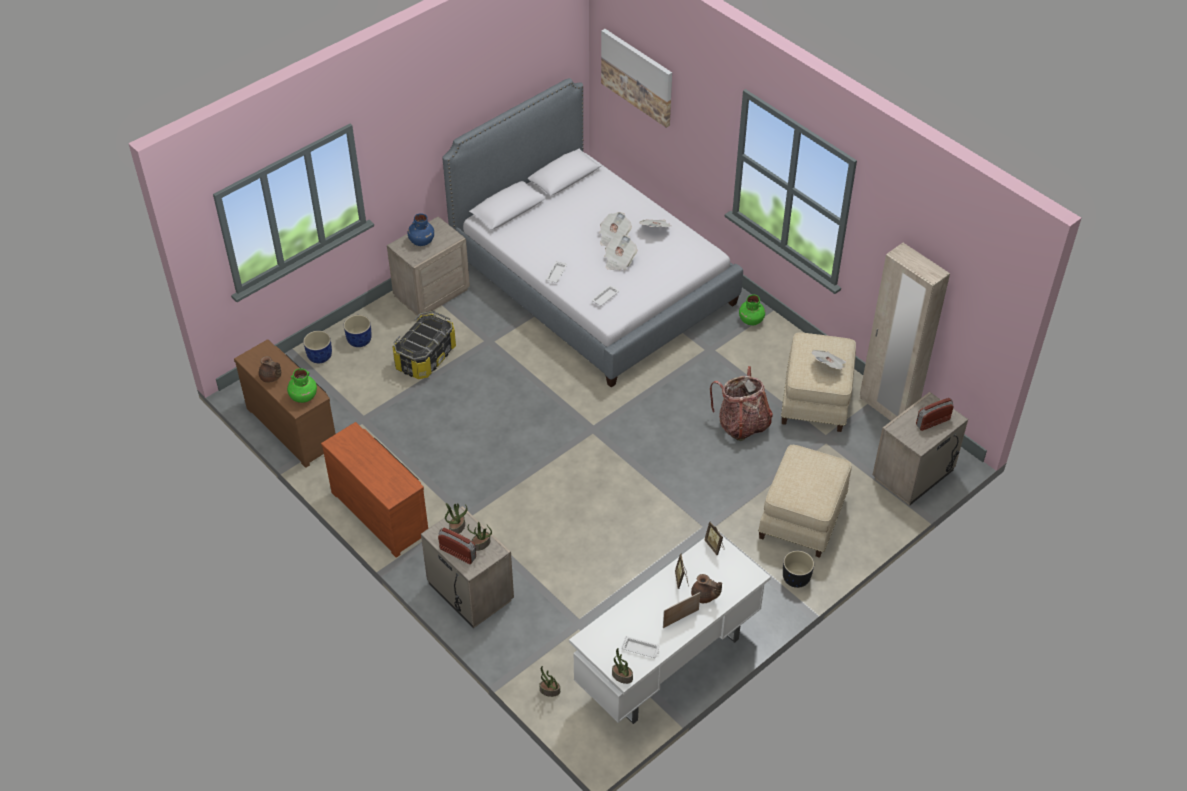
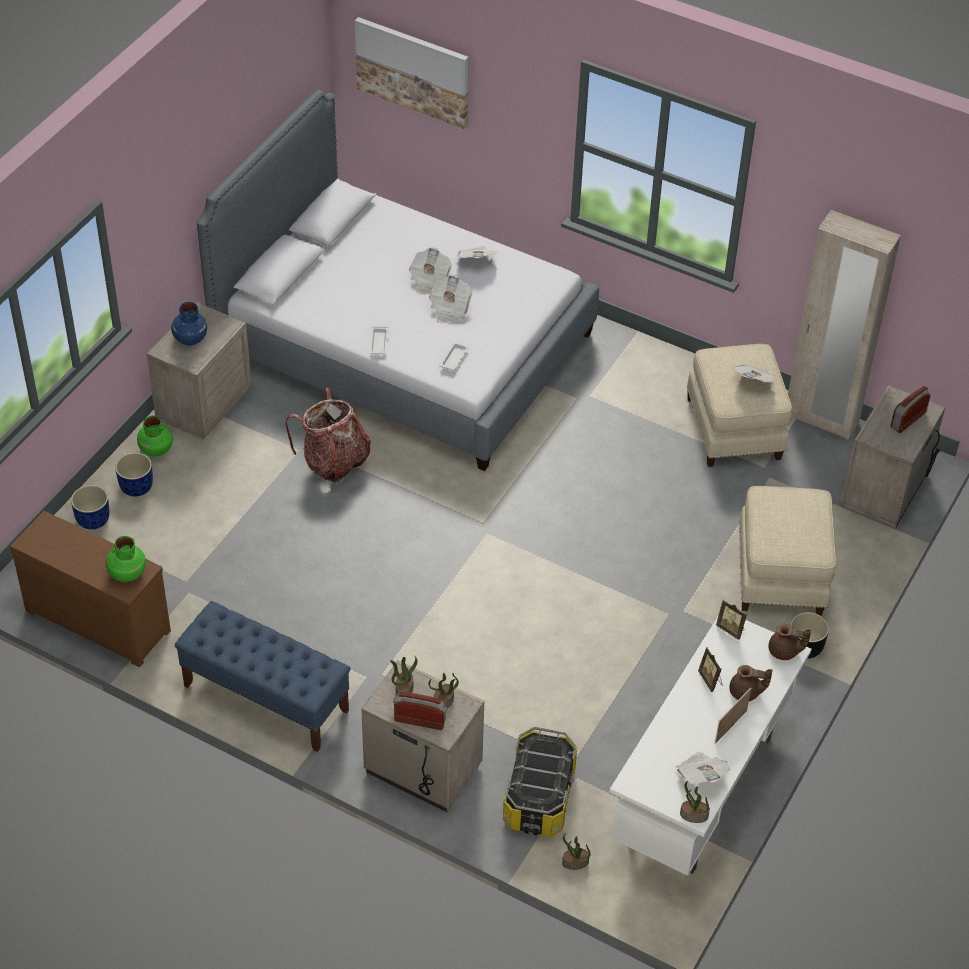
camera: 20 degrees left, 0 degrees up
brown teapot [259,356,281,383] -> brown teapot moved to [768,624,811,660]
brown dresser [321,422,428,558] -> blue bench [175,601,351,752]
storage box [392,311,456,379] -> storage box moved to [503,727,577,837]
white tray [621,636,660,658] -> newspaper [675,752,731,784]
backpack [710,366,773,441] -> backpack moved to [285,387,371,482]
green vase [739,294,765,325] -> green vase moved to [137,416,173,456]

